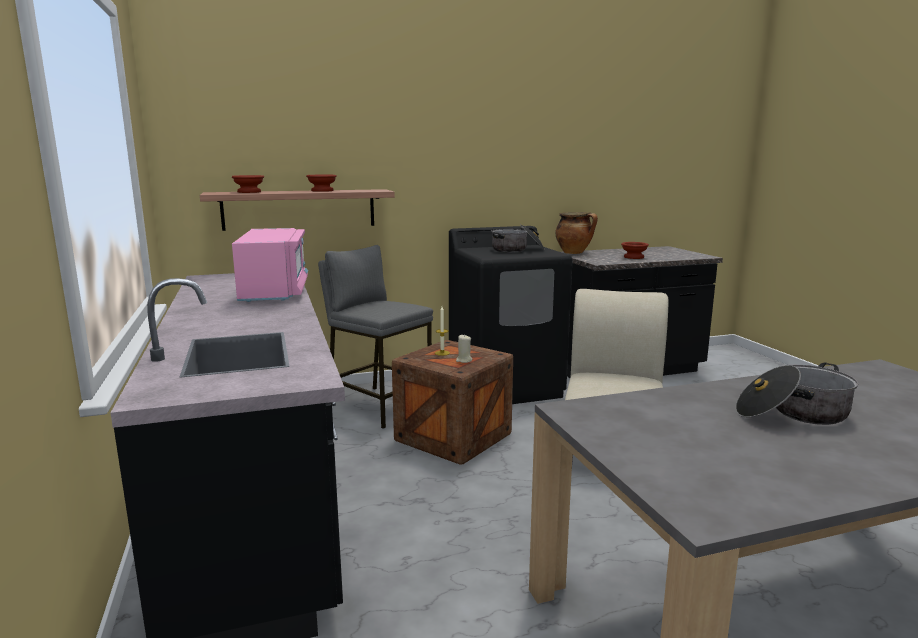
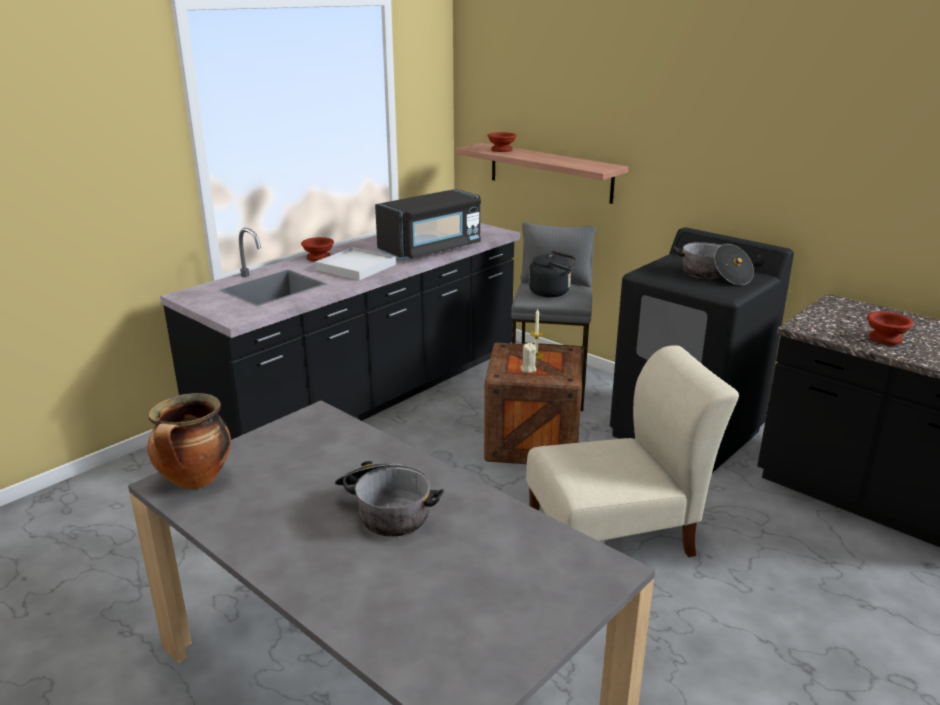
camera: 60 degrees right, 10 degrees up
pink microwave [232,228,308,302] -> black microwave [375,189,481,259]
brown bowl [306,175,337,192] -> brown bowl moved to [301,237,334,262]
cooking pot [556,212,598,254] -> cooking pot moved to [147,393,231,489]
none -> white tray [315,247,396,280]
none -> black kettle [529,251,575,297]

